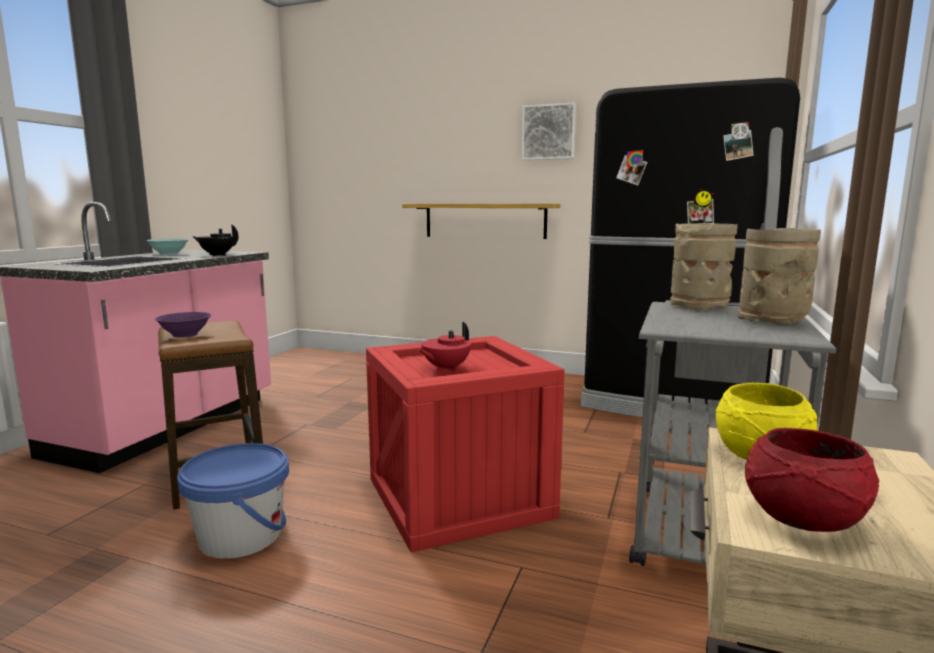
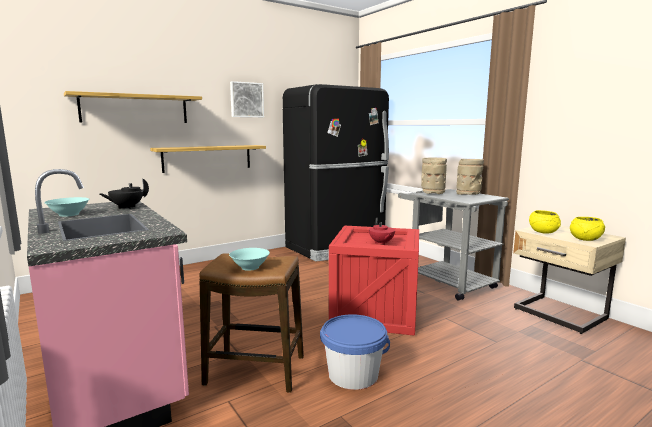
camera: 55 degrees left, 0 degrees up
purple bowl [155,312,211,338] -> turquoise bowl [229,248,270,271]
red bowl [745,428,879,532] -> yellow bowl [570,217,606,241]
none -> shelf [64,91,202,123]

